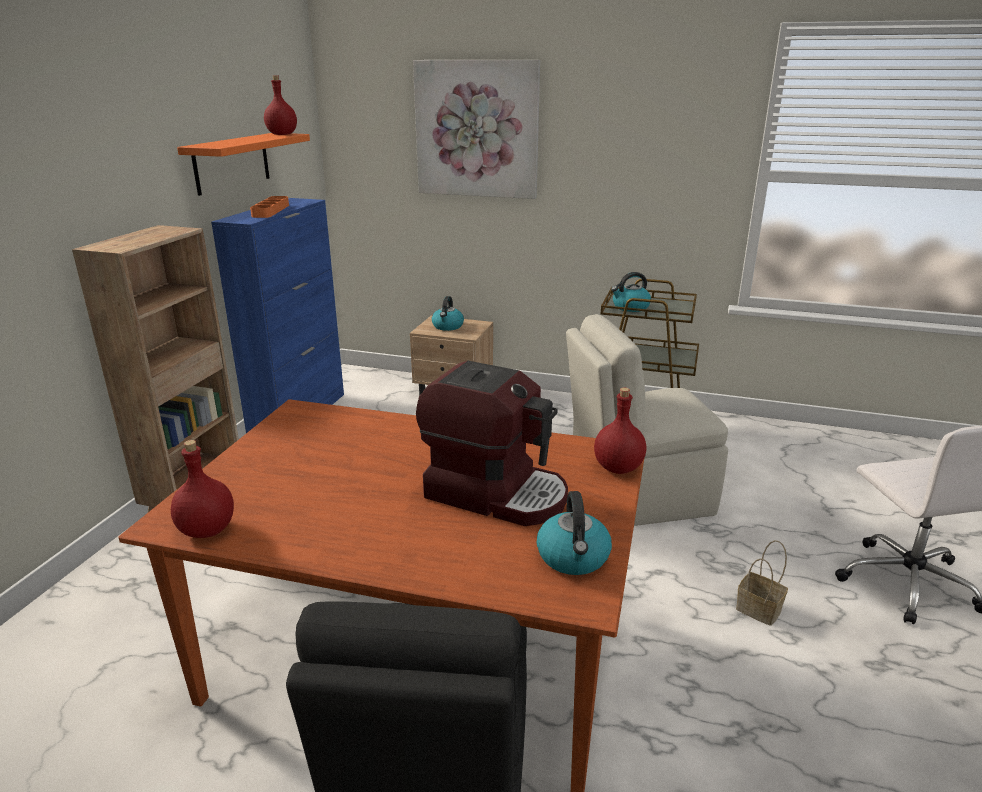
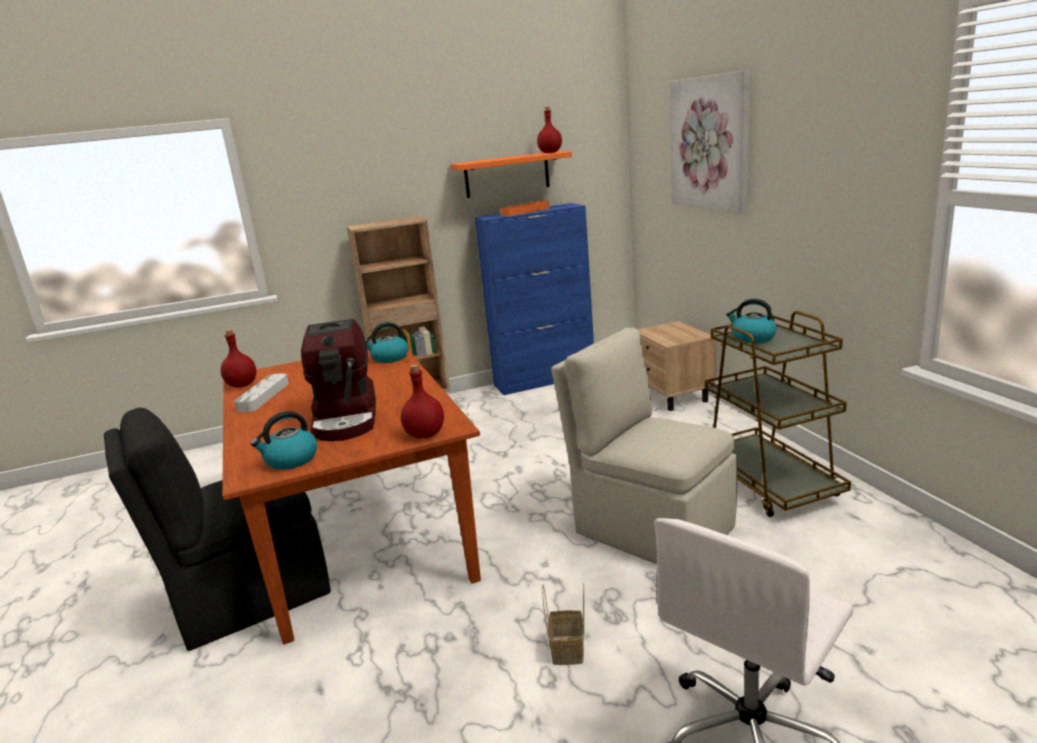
camera: 55 degrees right, 5 degrees down
kettle [432,296,464,331] -> kettle moved to [365,322,408,363]
none -> grey tray [234,373,289,412]

